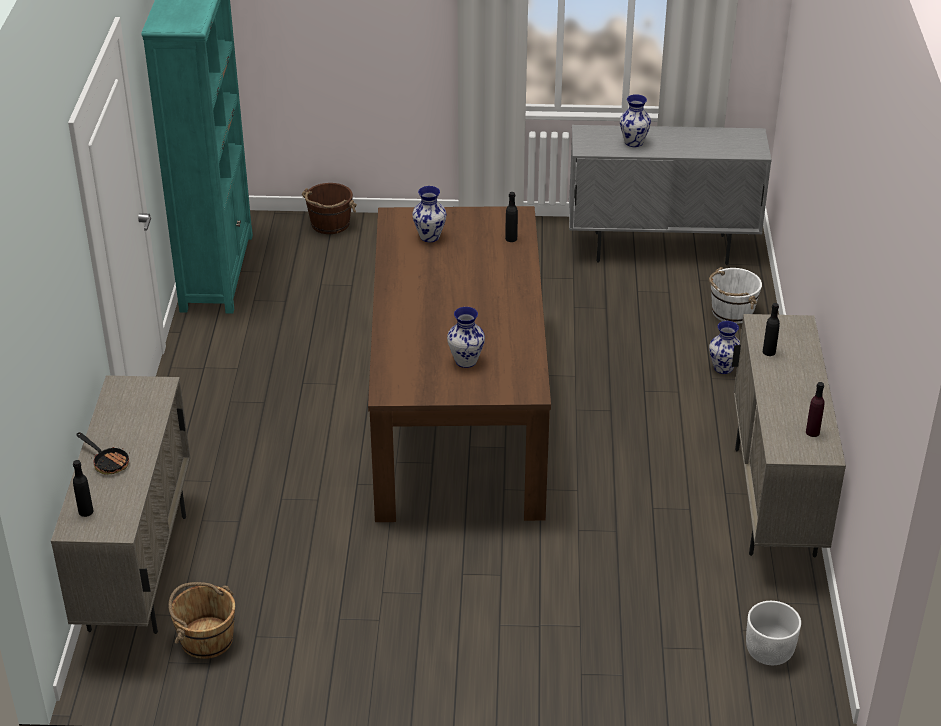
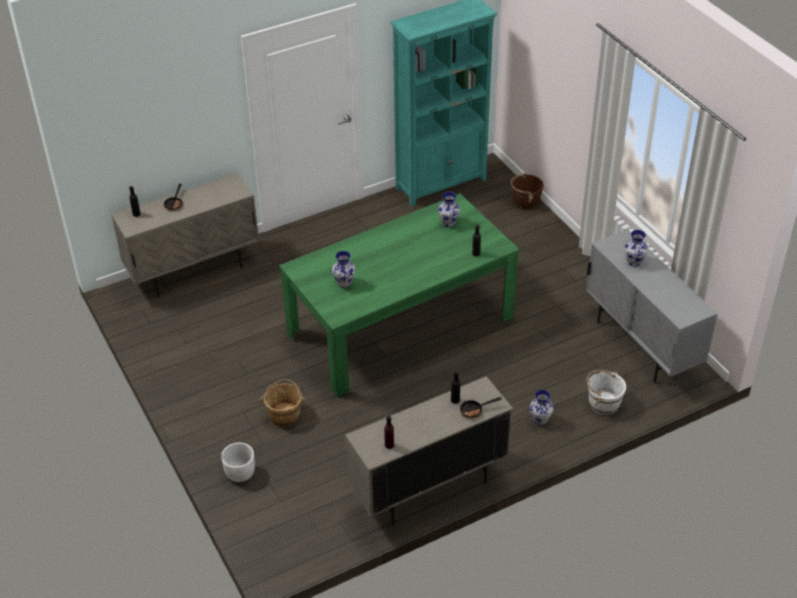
camera: 60 degrees right, 5 degrees up
brown bucket [168,582,235,659] -> brown bucket moved to [259,379,308,427]
brown dining table [368,206,551,522] -> green dining table [279,193,520,397]
white planter [746,601,801,665] -> white planter moved to [221,443,255,482]
none -> frying pan [460,397,502,419]

